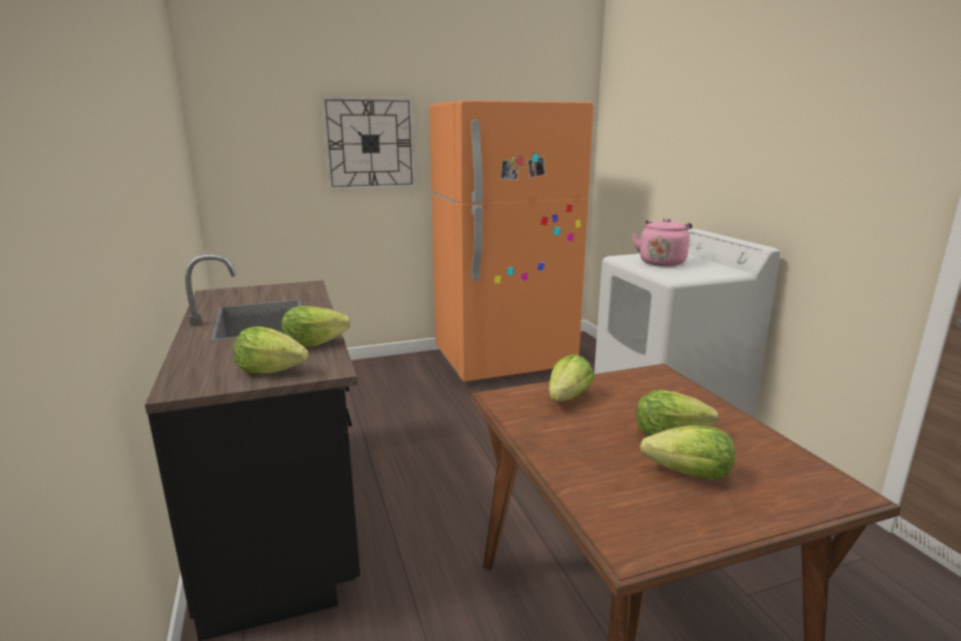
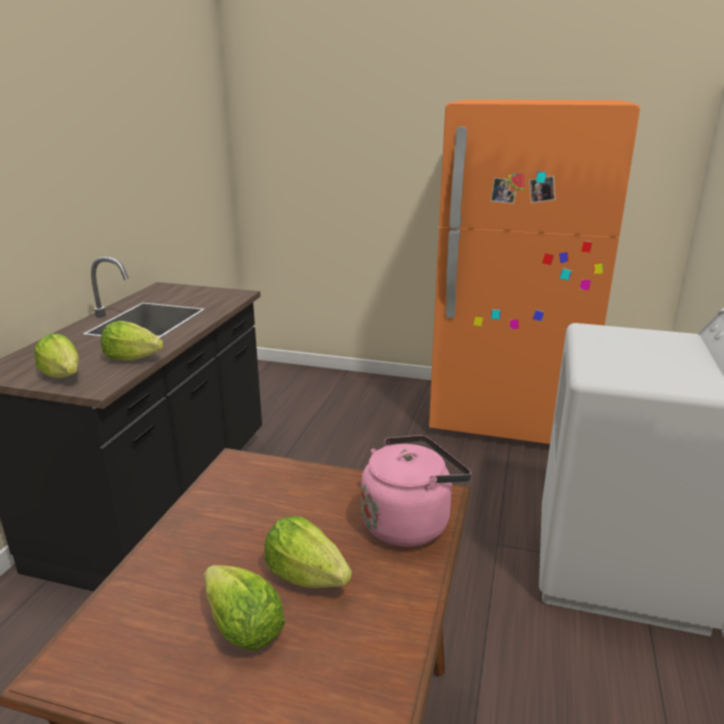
camera: 35 degrees right, 5 degrees up
wall clock [321,96,416,191] -> none
lettuce [549,354,594,401] -> none
pink kettle [631,218,692,266] -> pink kettle moved to [361,435,472,547]

